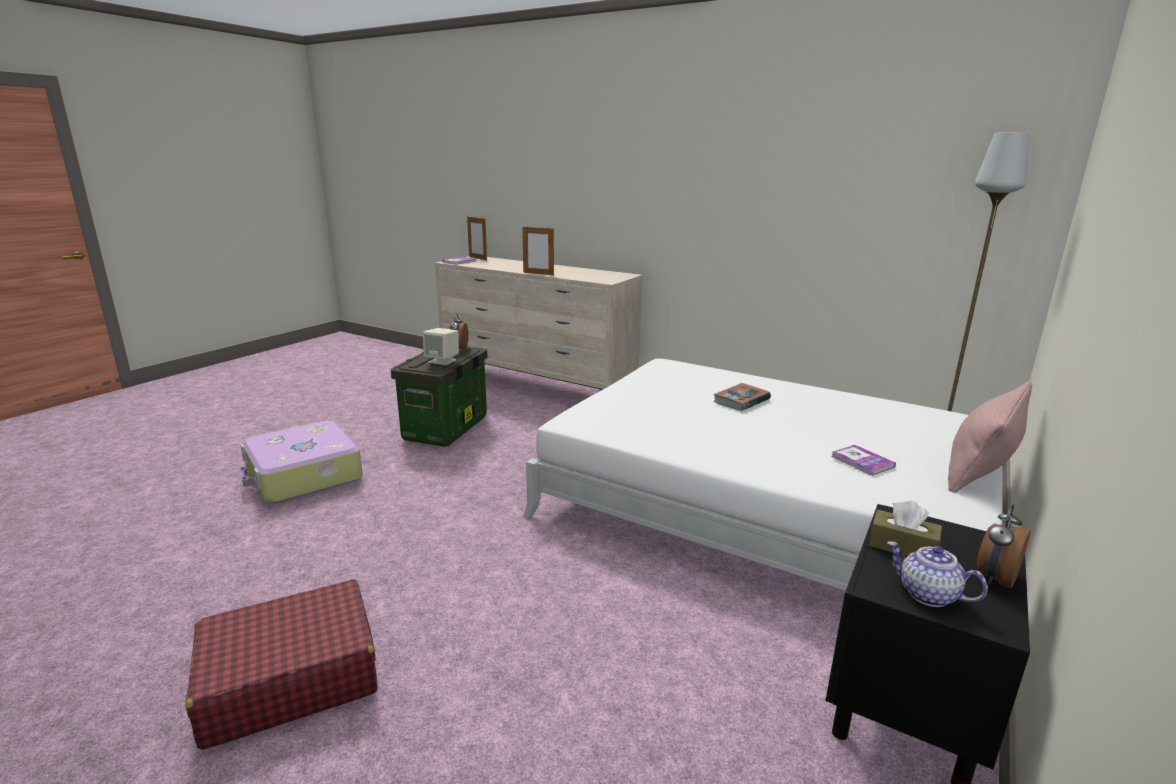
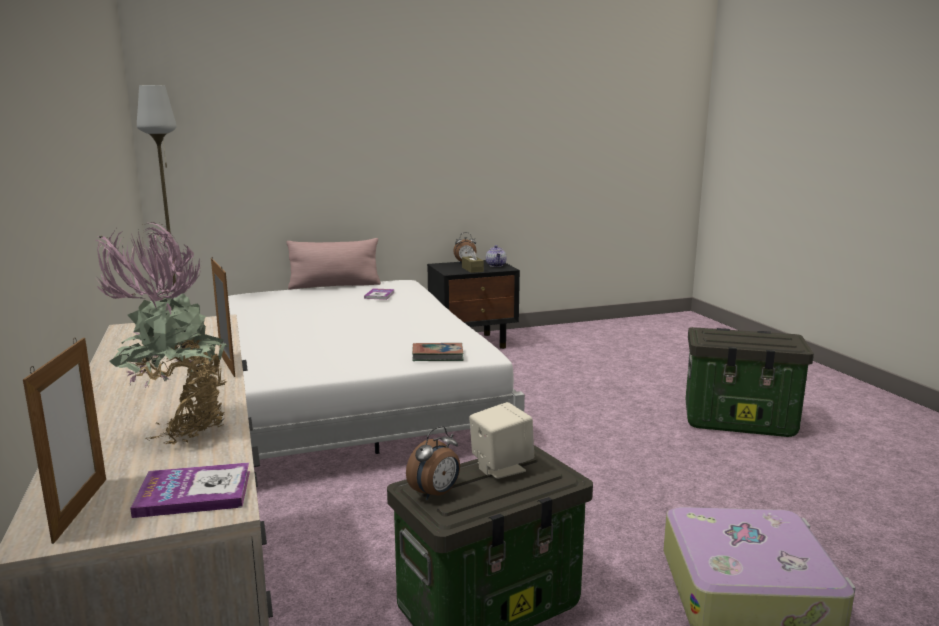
camera: 140 degrees left, 5 degrees down
red suitcase [186,579,378,750] -> storage box [685,327,814,437]
book [714,383,771,411] -> book moved to [412,343,464,361]
none -> potted plant [94,222,229,445]

